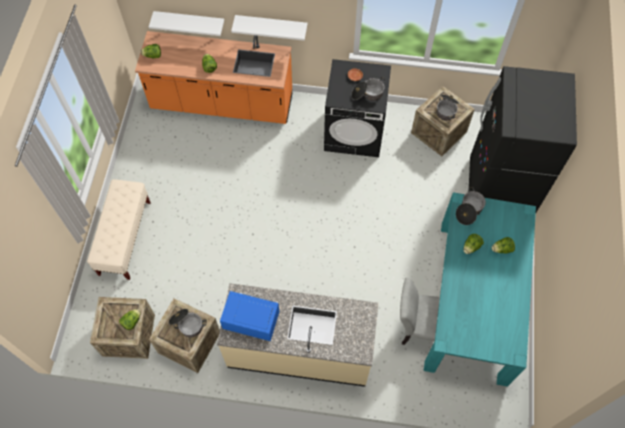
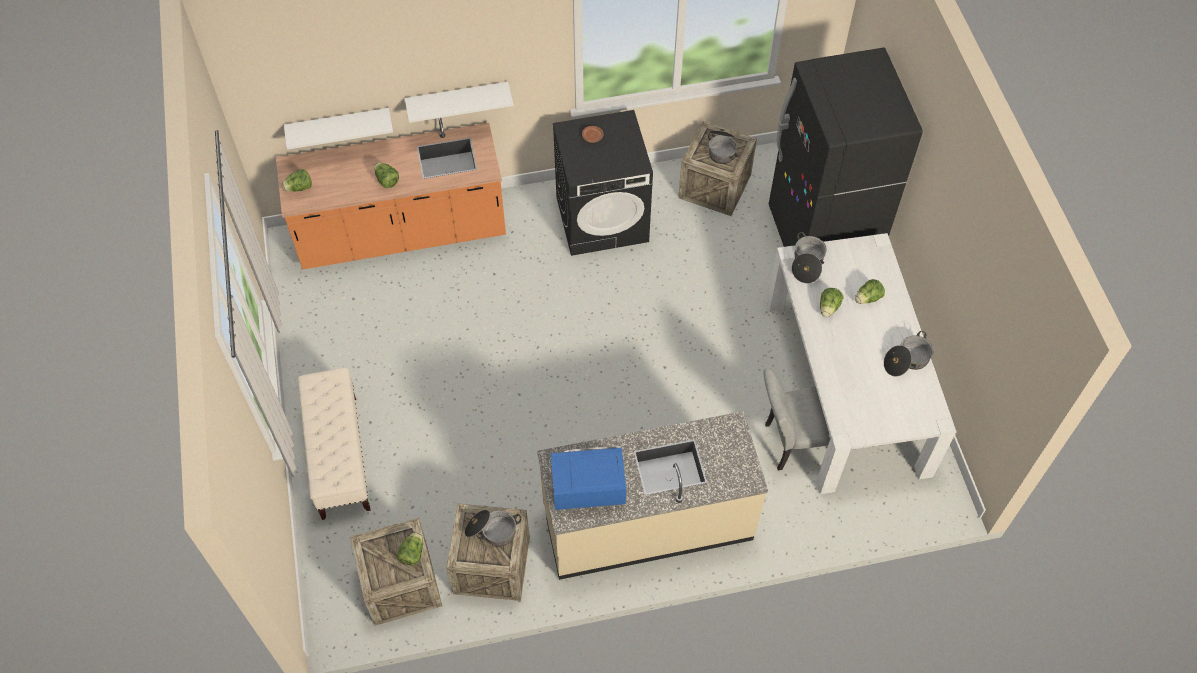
camera: 20 degrees left, 5 degrees down
cooking pot [351,77,385,101] -> cooking pot moved to [884,331,933,376]
turquoise dining table [424,192,536,387] -> white dining table [766,233,957,494]

